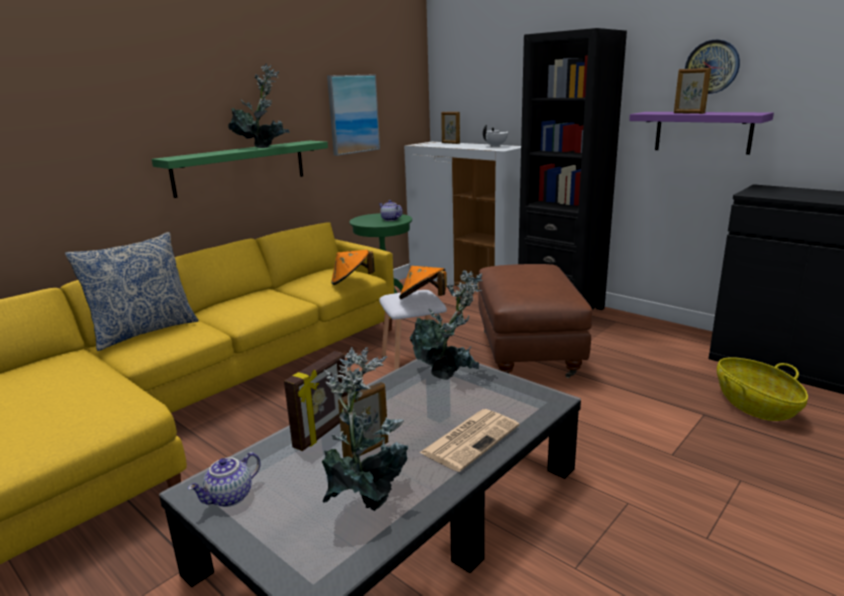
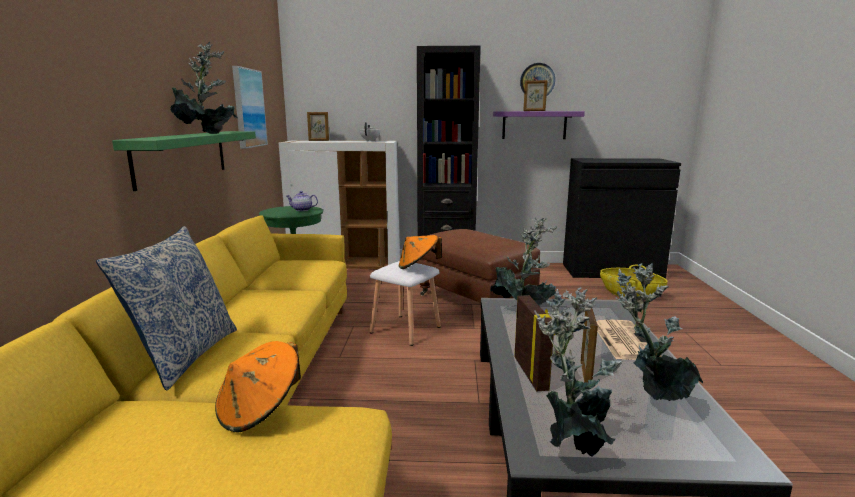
camera: 40 degrees left, 5 degrees down
teapot [188,452,261,507] -> potted plant [534,287,622,457]
orange hat [331,249,375,285] -> orange hat moved to [215,341,301,433]

